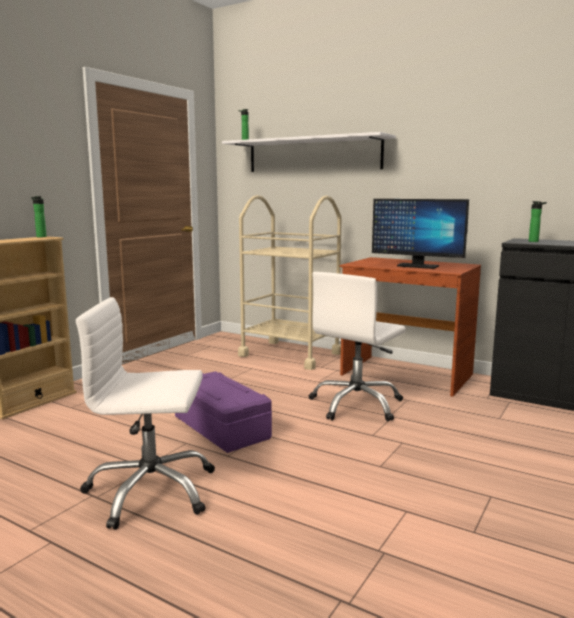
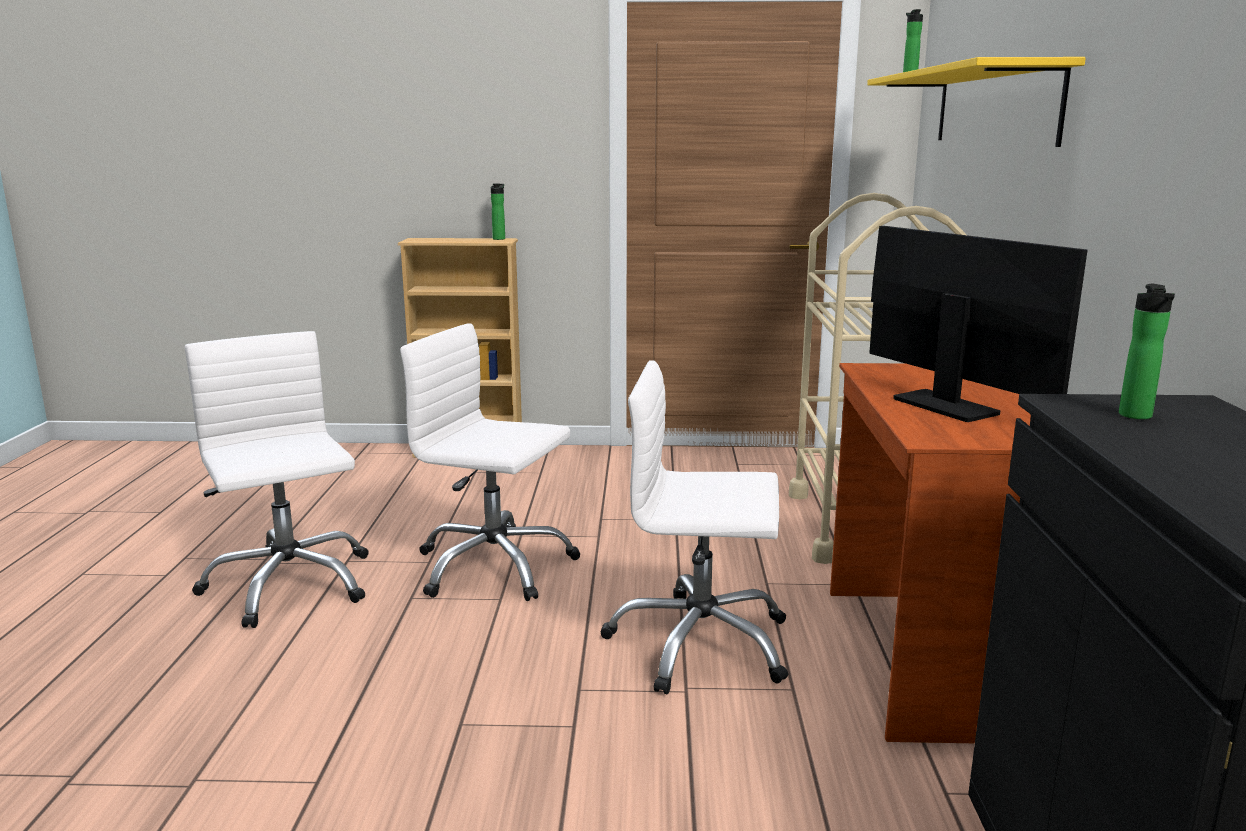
camera: 60 degrees right, 5 degrees up
purple storage box [175,371,272,453] -> white office chair [400,323,580,601]
white shelf [222,132,396,172] -> yellow shelf [867,57,1086,147]
monitor [372,199,469,269] -> monitor turned 150 degrees clockwise [869,226,1088,422]

